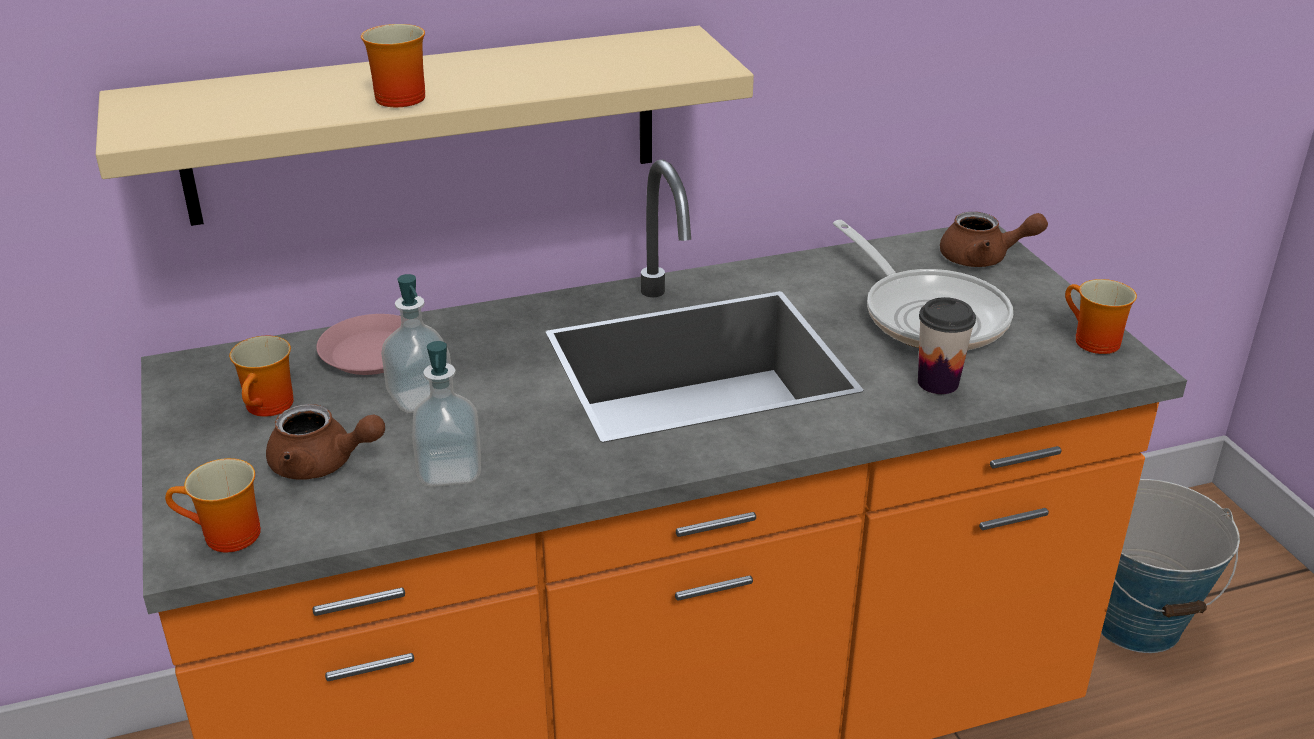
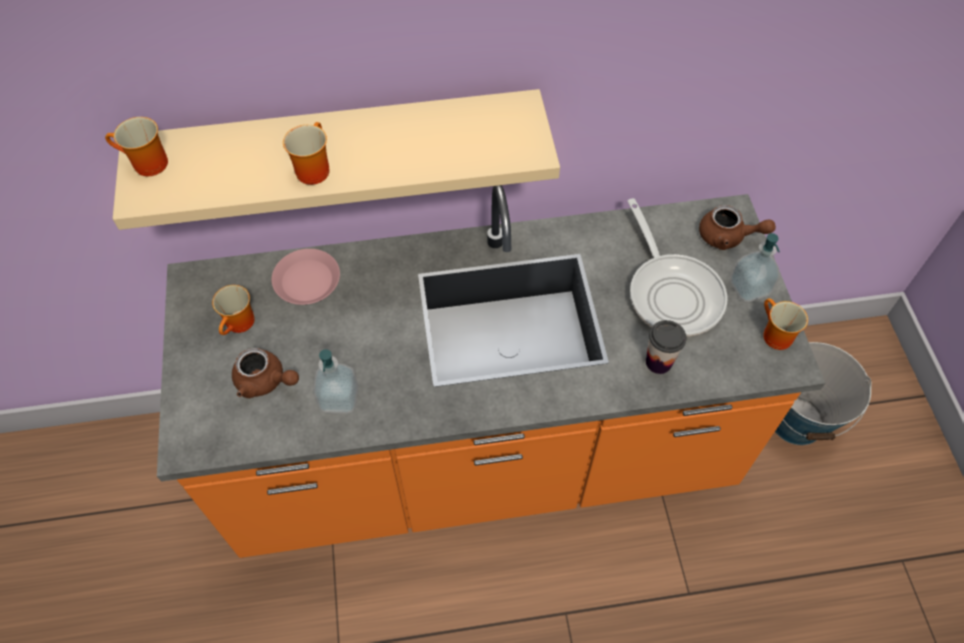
camera: 10 degrees right, 25 degrees up
mug [165,458,261,552] -> mug moved to [105,117,168,176]
soap dispenser [381,274,453,413] -> soap dispenser moved to [730,233,780,302]

